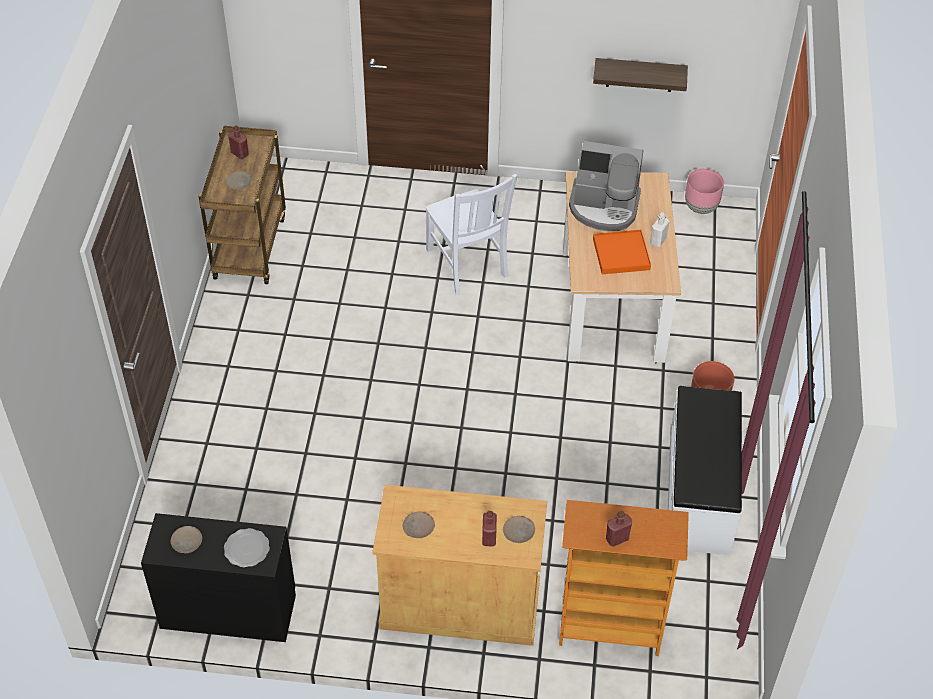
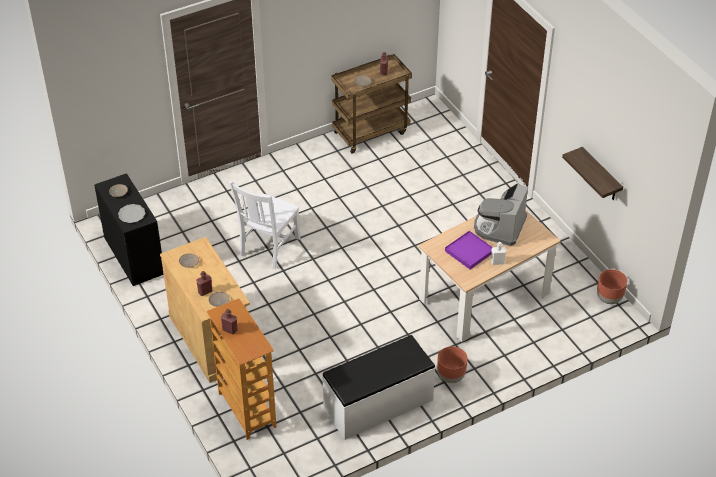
camera: 55 degrees right, 5 degrees down
white chair [425,174,518,295] -> white chair moved to [229,181,300,269]
coffee machine [569,141,643,231] -> coffee machine turned 45 degrees clockwise [474,183,528,246]
orange tray [593,230,651,274] -> purple tray [445,231,493,270]
pink planter [685,168,724,214] -> brown planter [597,269,627,304]

